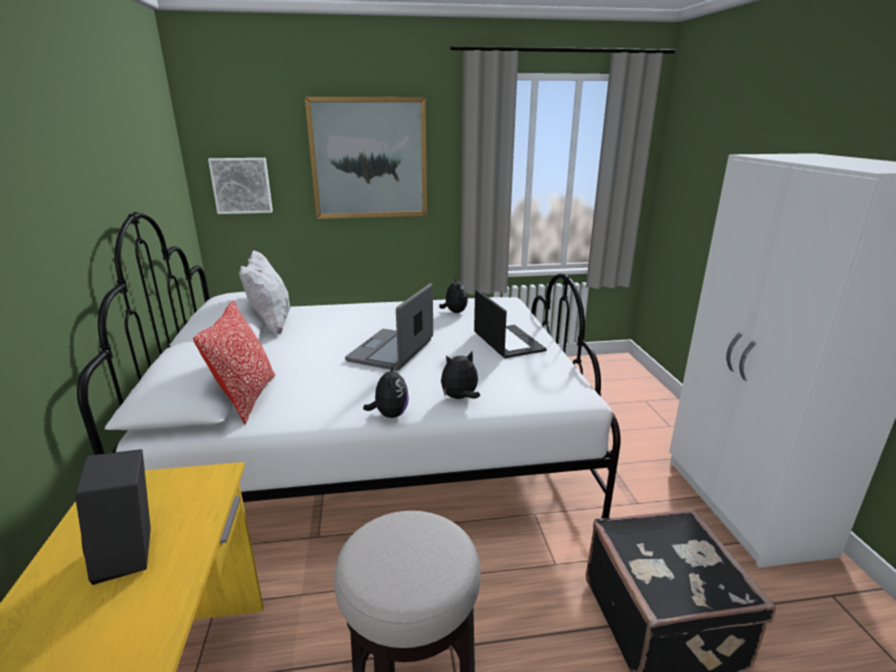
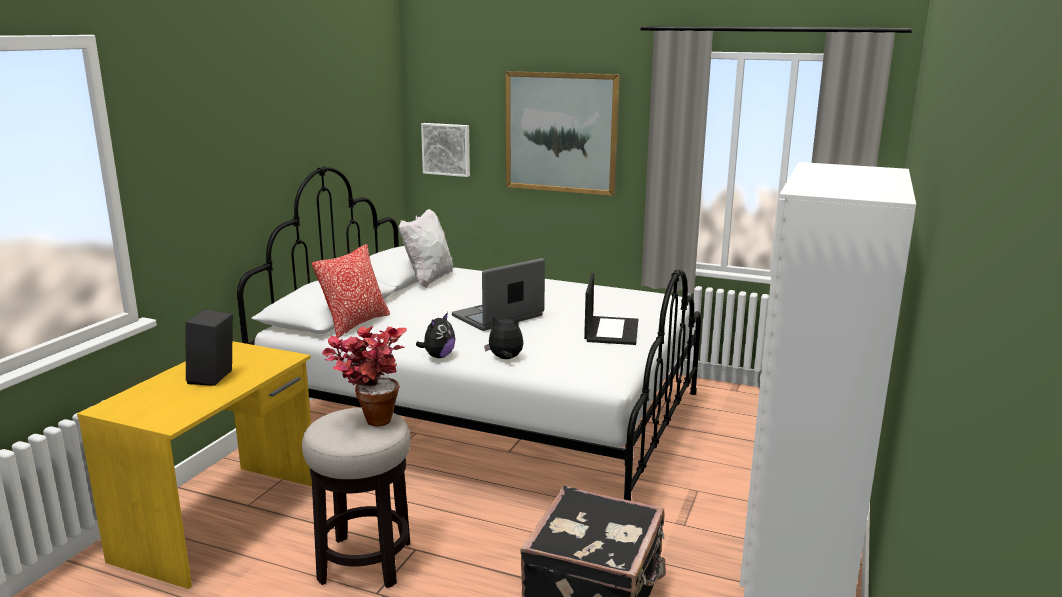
camera: 30 degrees right, 5 degrees down
plush toy [439,278,468,313] -> none
none -> potted plant [322,326,407,427]

